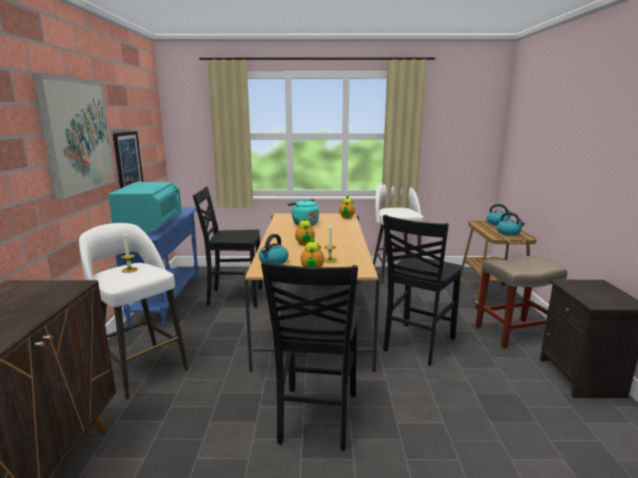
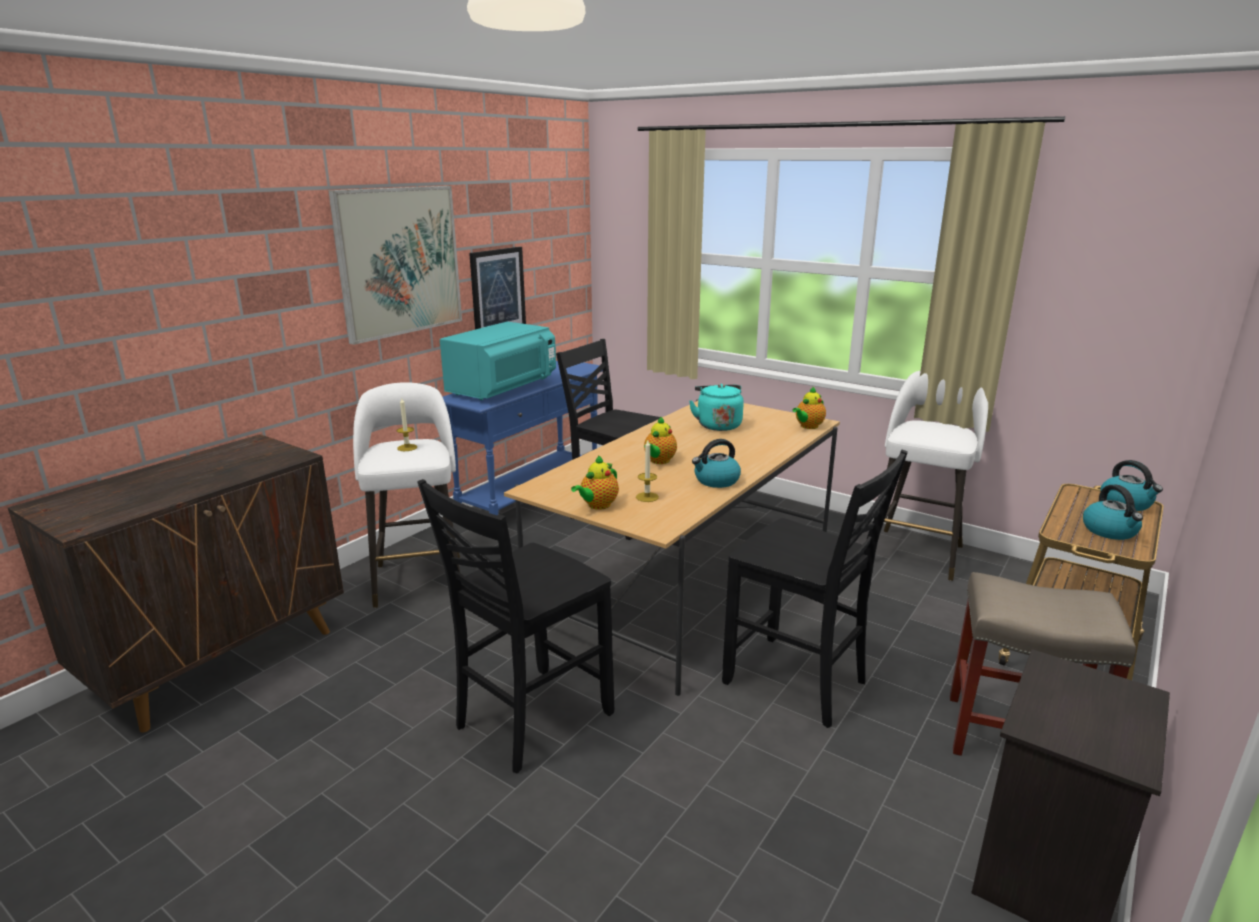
camera: 35 degrees right, 5 degrees up
kettle [259,234,289,265] -> kettle moved to [692,439,741,488]
black chair [383,215,463,366] -> black chair turned 120 degrees counterclockwise [722,450,908,728]

